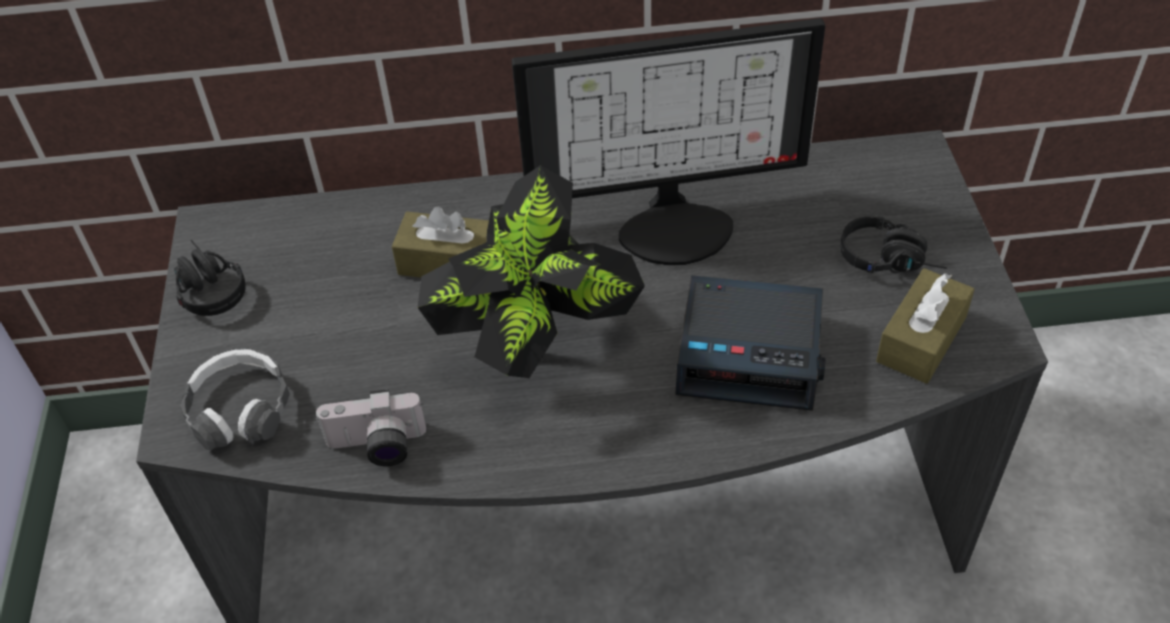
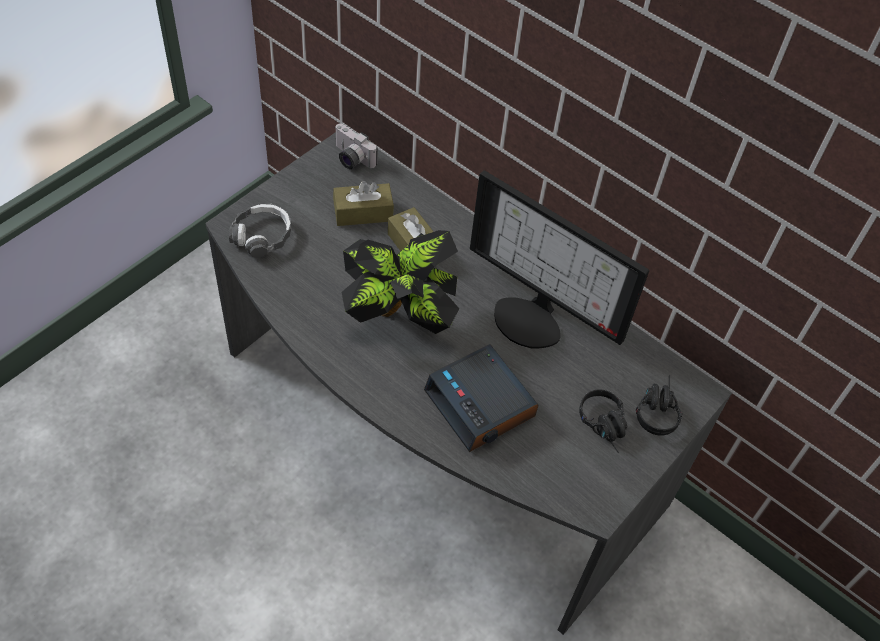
camera: 40 degrees right, 5 degrees up
black headphones [174,240,246,316] -> black headphones moved to [636,376,683,436]
camera [315,389,426,466] -> camera moved to [335,124,377,169]
brown tissue box [876,268,975,384] -> brown tissue box moved to [333,181,394,226]

